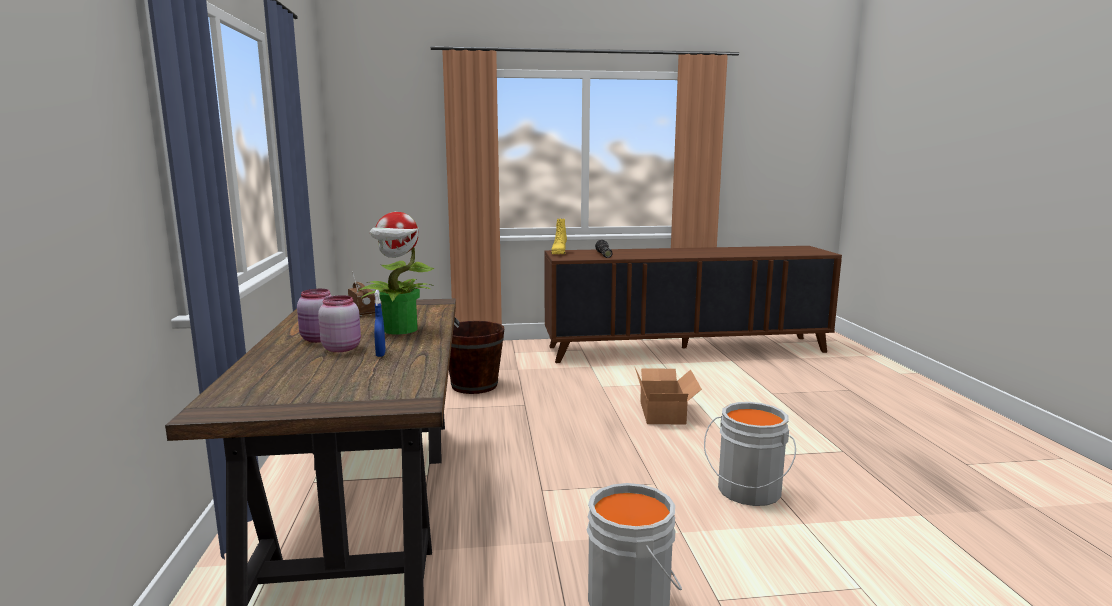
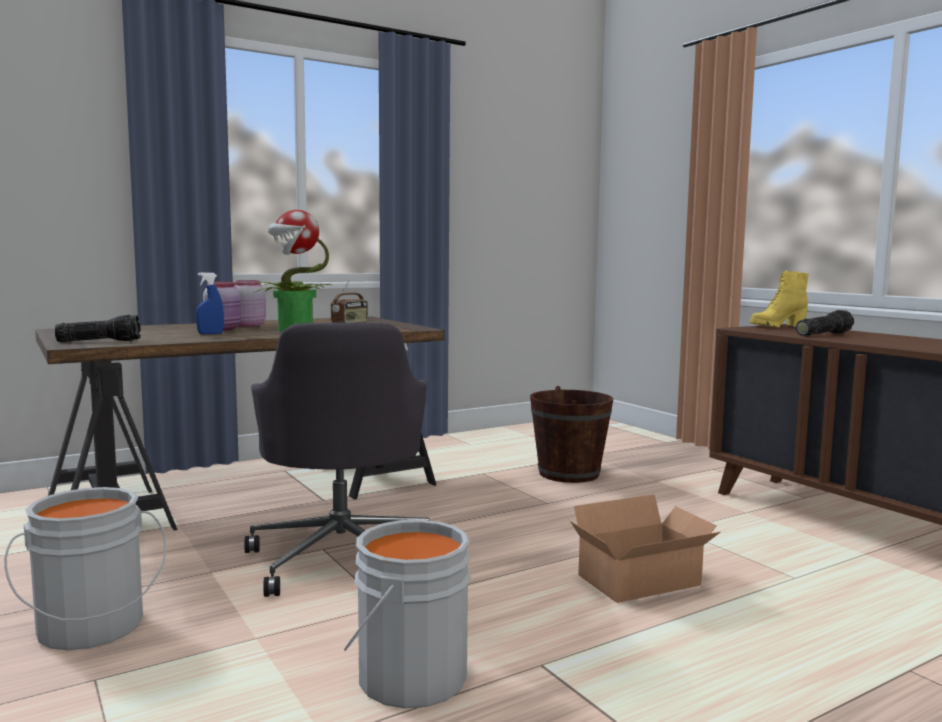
camera: 65 degrees right, 5 degrees down
none -> flashlight [55,315,141,342]
none -> grey office chair [244,322,430,597]

